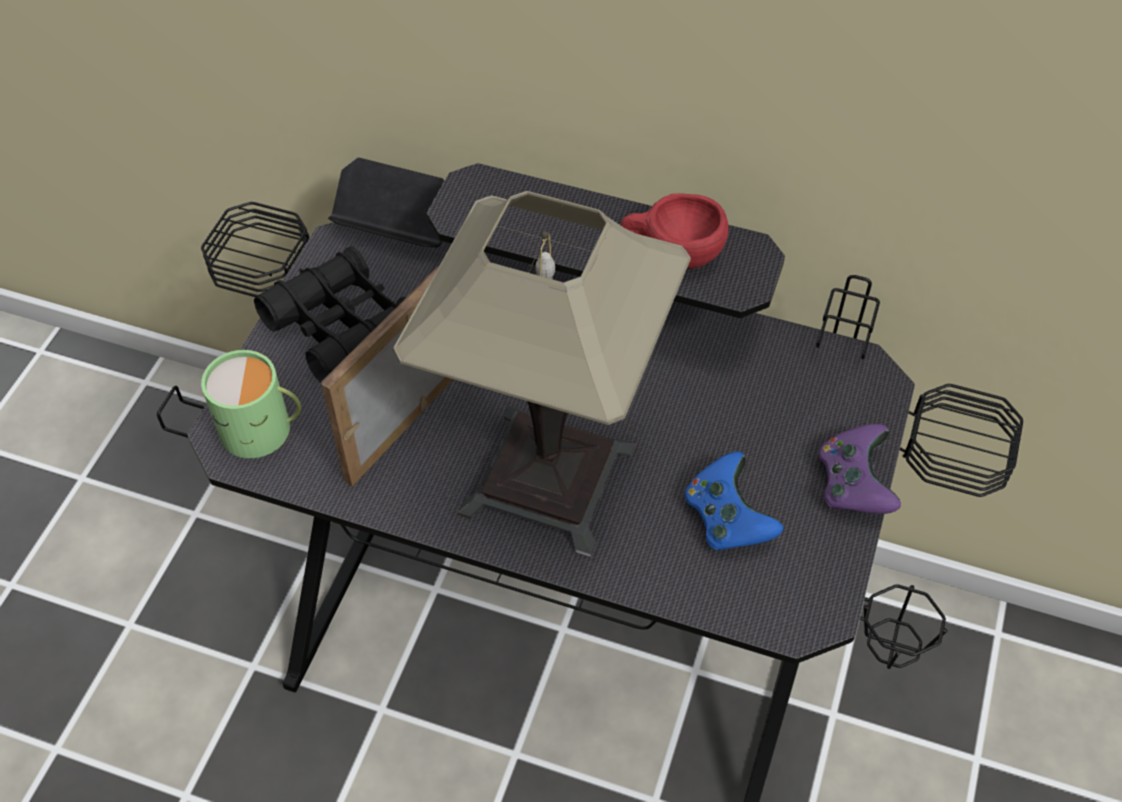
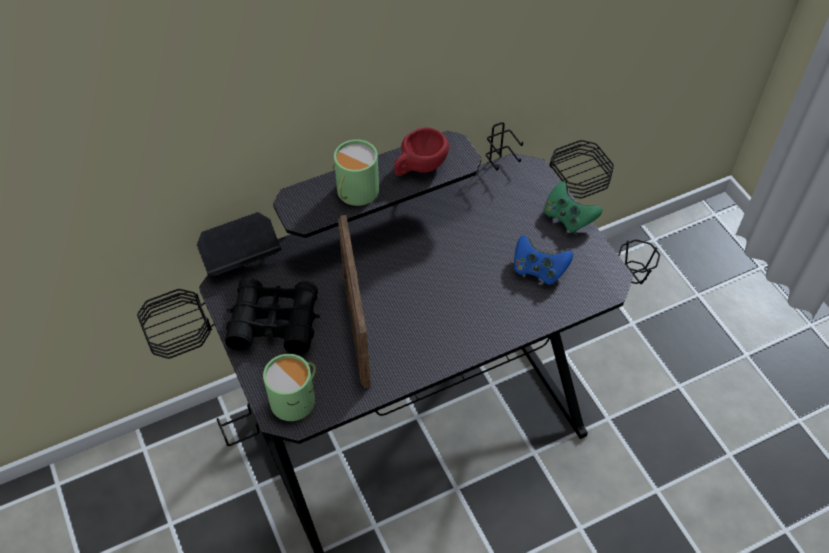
camera: 45 degrees left, 0 degrees up
table lamp [393,191,691,557] -> none
purple game controller [819,424,901,514] -> green game controller [544,182,603,233]
none -> green mug [333,139,379,206]

